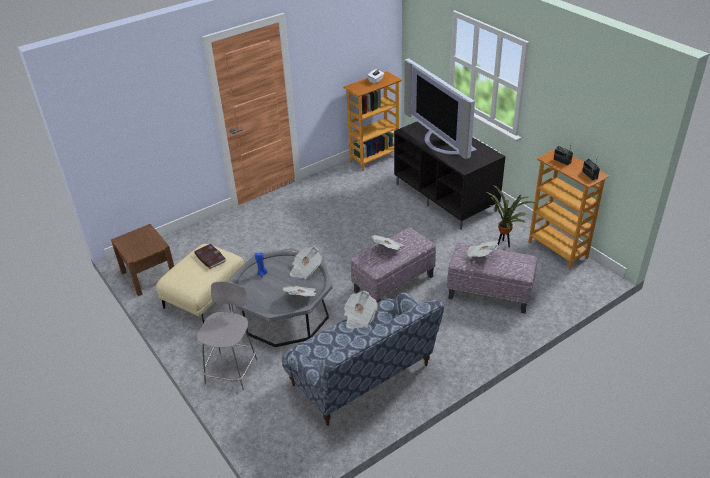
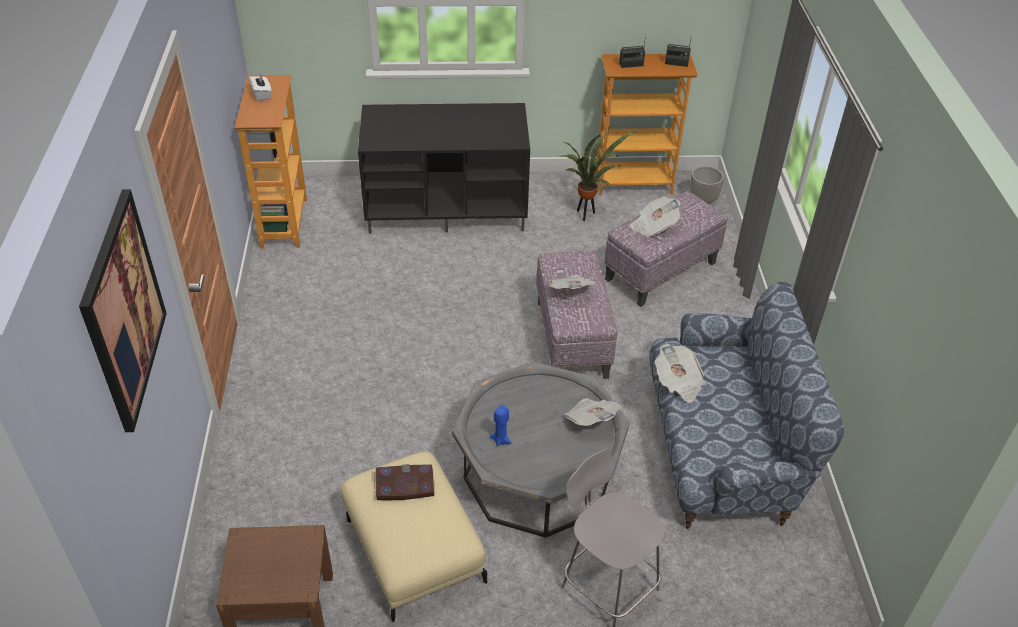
camera: 60 degrees left, 5 degrees up
newspaper [290,247,322,279] -> none
television [404,58,477,159] -> none
none -> picture [79,189,167,432]
none -> planter [690,166,724,204]

